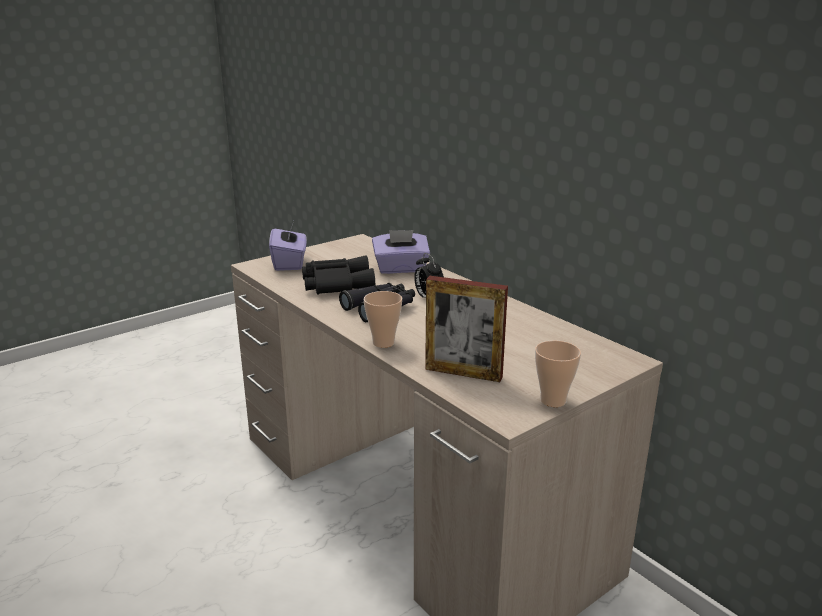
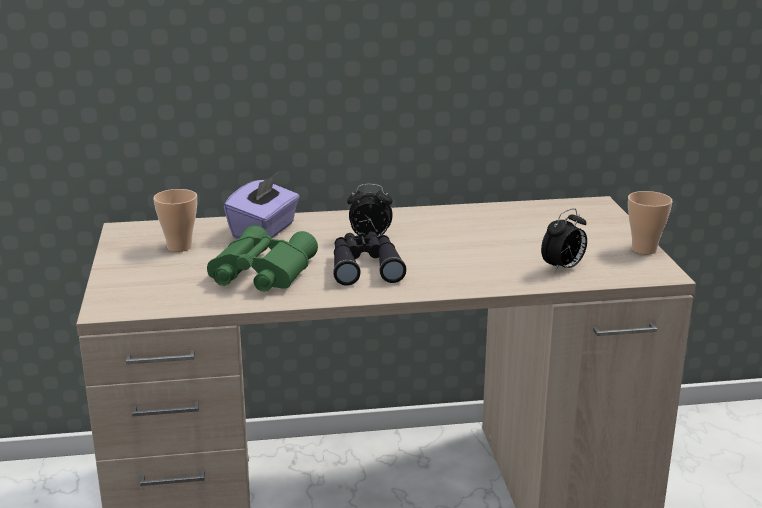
camera: 60 degrees left, 0 degrees up
purple tissue box [269,221,307,271] -> none
black binoculars [302,256,375,295] -> green binoculars [207,225,318,292]
cup [364,291,402,348] -> cup moved to [153,189,197,252]
picture frame [425,276,508,382] -> alarm clock [541,208,587,273]

